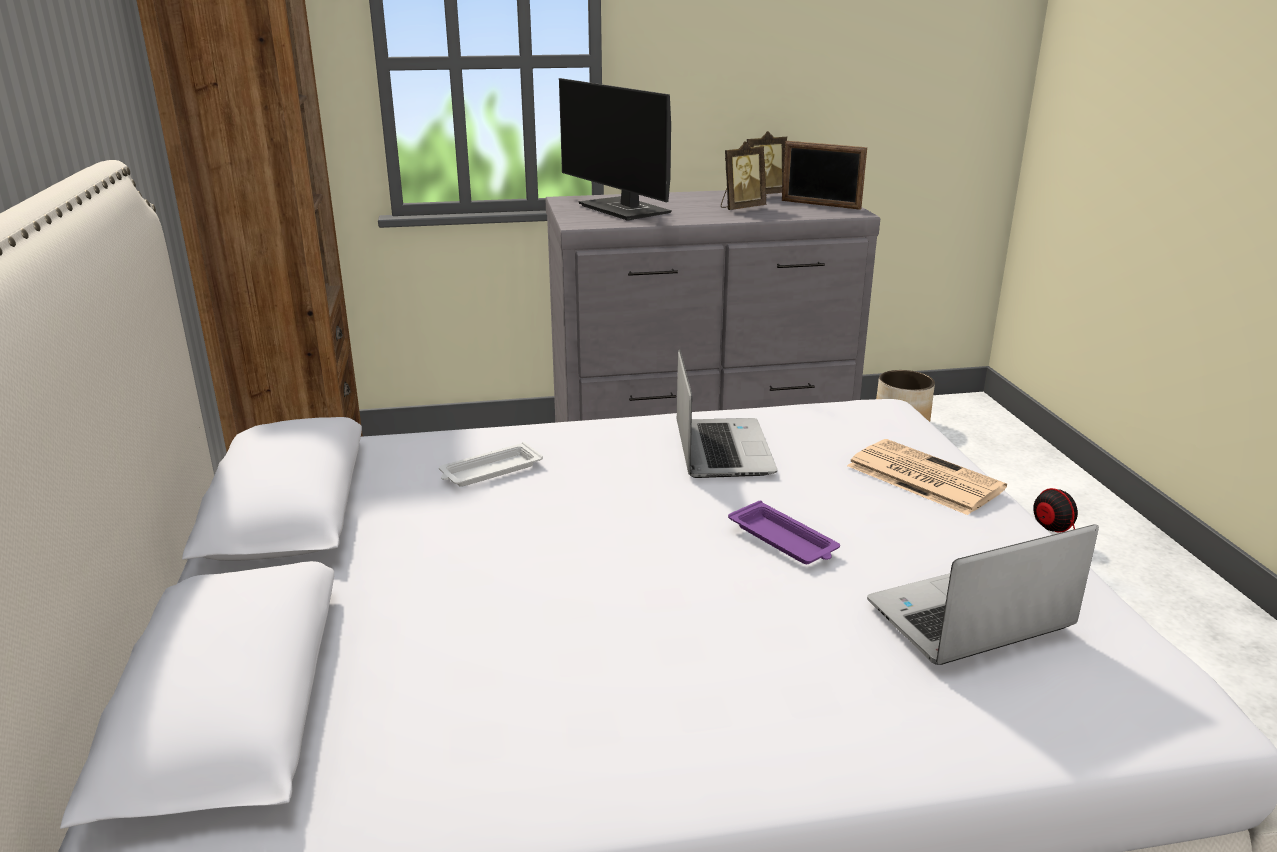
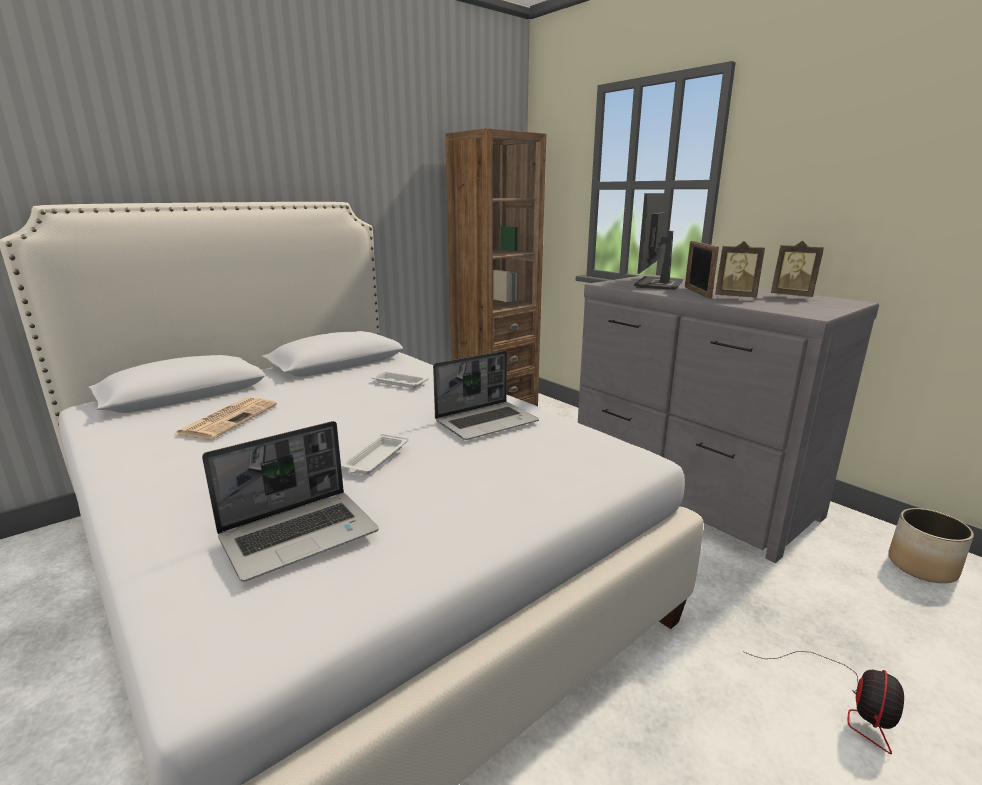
camera: 60 degrees right, 5 degrees down
purple tray [728,500,840,564] -> white tray [341,434,408,475]
picture frame [782,141,867,210] -> picture frame moved to [685,241,719,299]
newspaper [847,439,1007,515] -> newspaper moved to [173,397,277,440]
laptop [867,524,1099,665] -> laptop turned 105 degrees clockwise [202,421,379,582]

